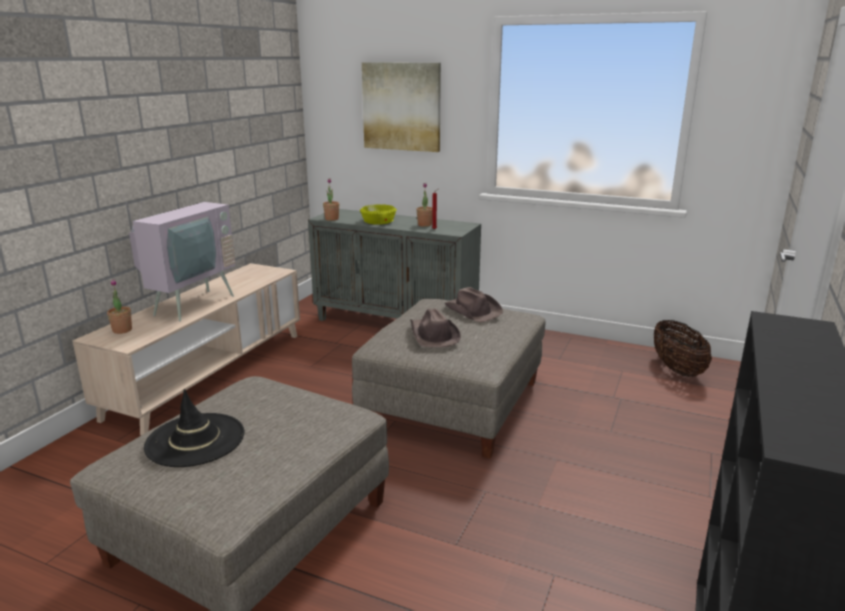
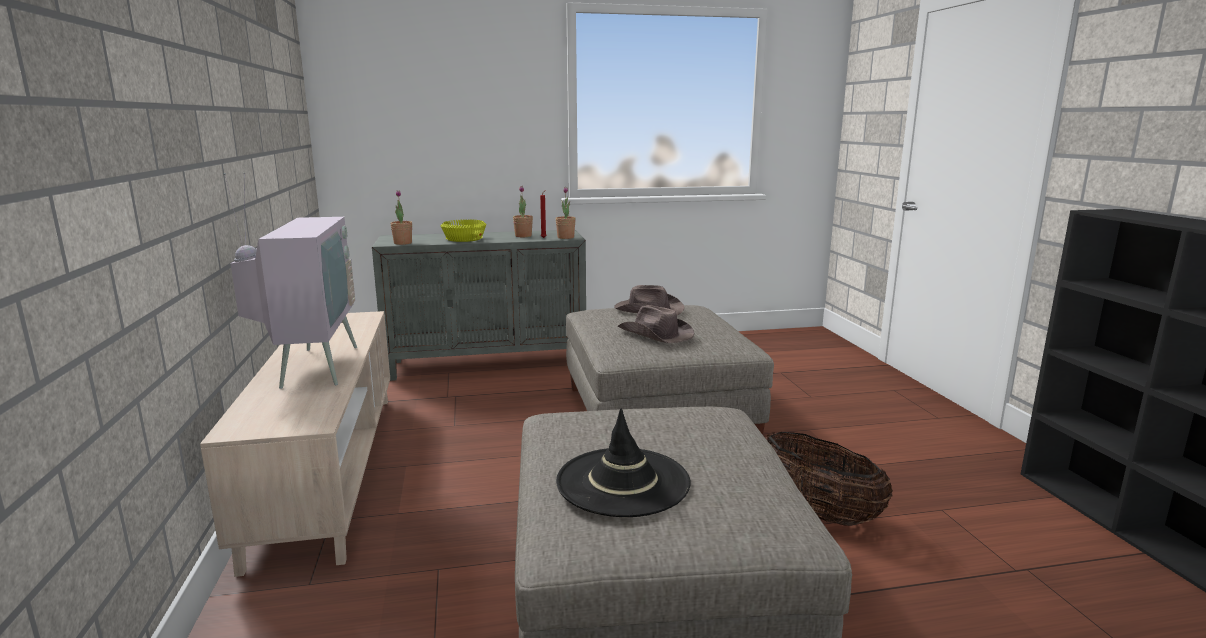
camera: 35 degrees left, 5 degrees down
potted plant [107,279,132,334] -> potted plant moved to [556,187,575,239]
picture [362,62,441,152] -> none
basket [654,320,712,377] -> basket moved to [765,432,893,526]

